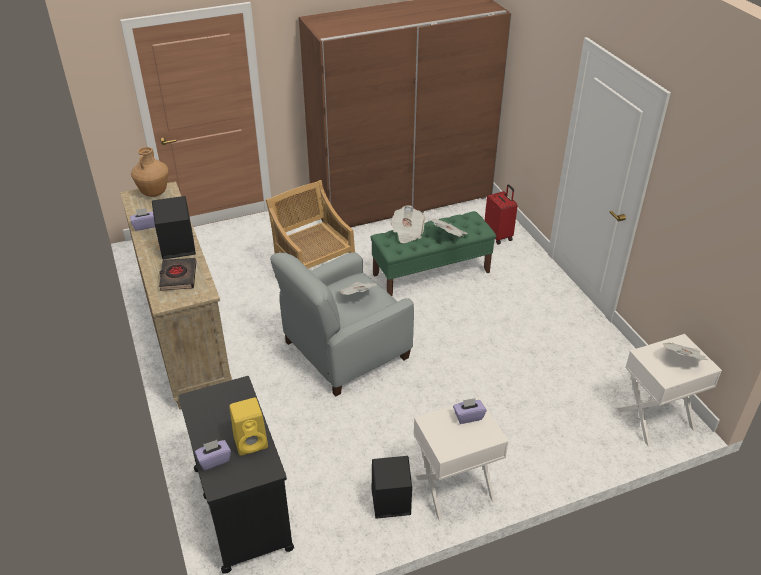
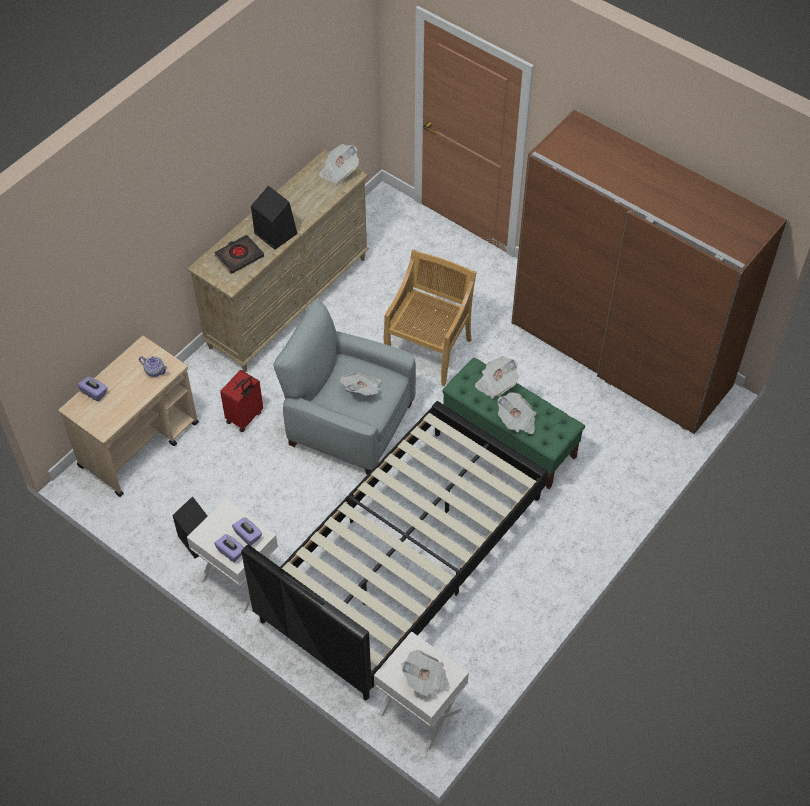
camera: 60 degrees right, 15 degrees up
purple tissue box [130,208,155,231] -> purple tissue box moved to [214,534,244,562]
brown vase [131,147,169,197] -> newspaper [319,144,359,184]
black cart [178,376,294,574] -> beige cart [59,336,199,497]
yellow speaker [229,398,268,456] -> none
red suitcase [485,184,518,245] -> red suitcase moved to [220,370,263,432]
none -> teapot [139,356,168,377]
none -> black bed [241,401,548,700]

